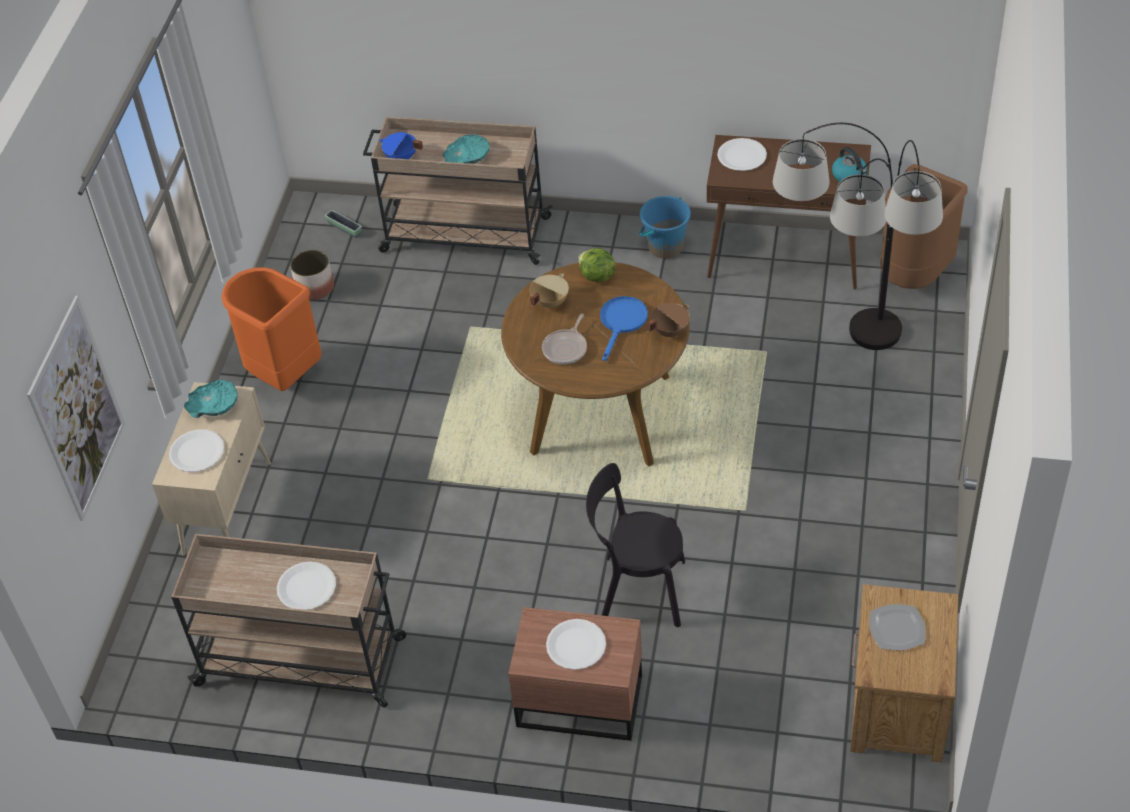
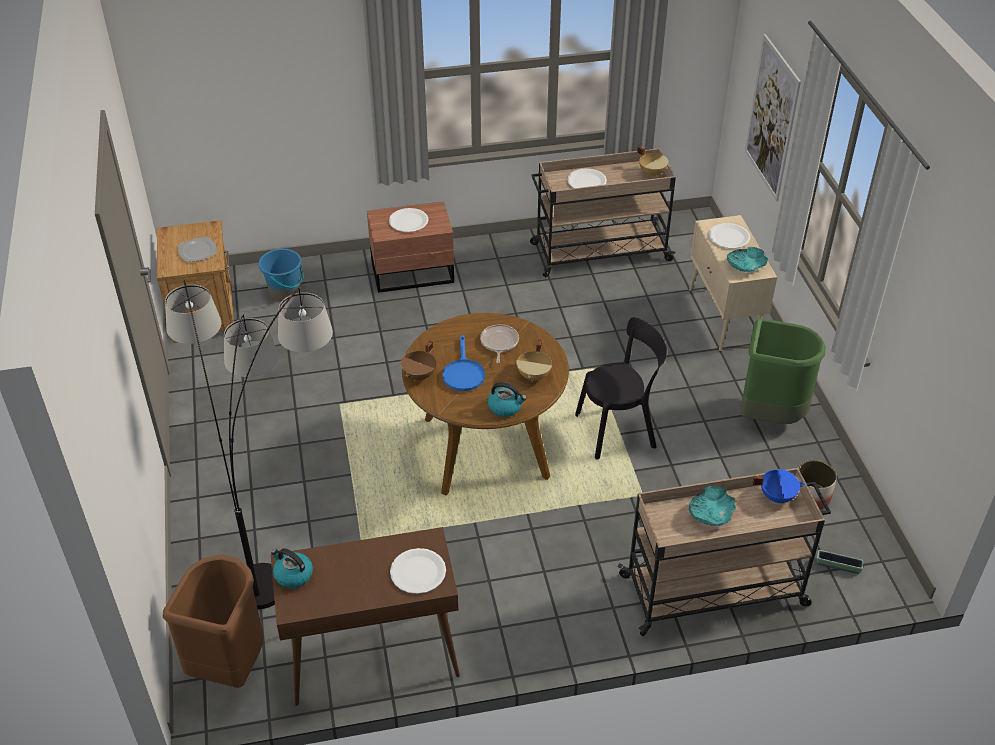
camera: 155 degrees right, 5 degrees down
orange trash can [221,267,322,391] -> green trash can [740,318,826,424]
lettuce [578,248,616,282] -> kettle [488,382,527,417]
black chair [586,463,685,627] -> black chair moved to [575,317,667,459]
blue bucket [639,196,691,259] -> blue bucket moved to [258,248,303,301]
none -> beige cooking pot [637,146,668,176]

